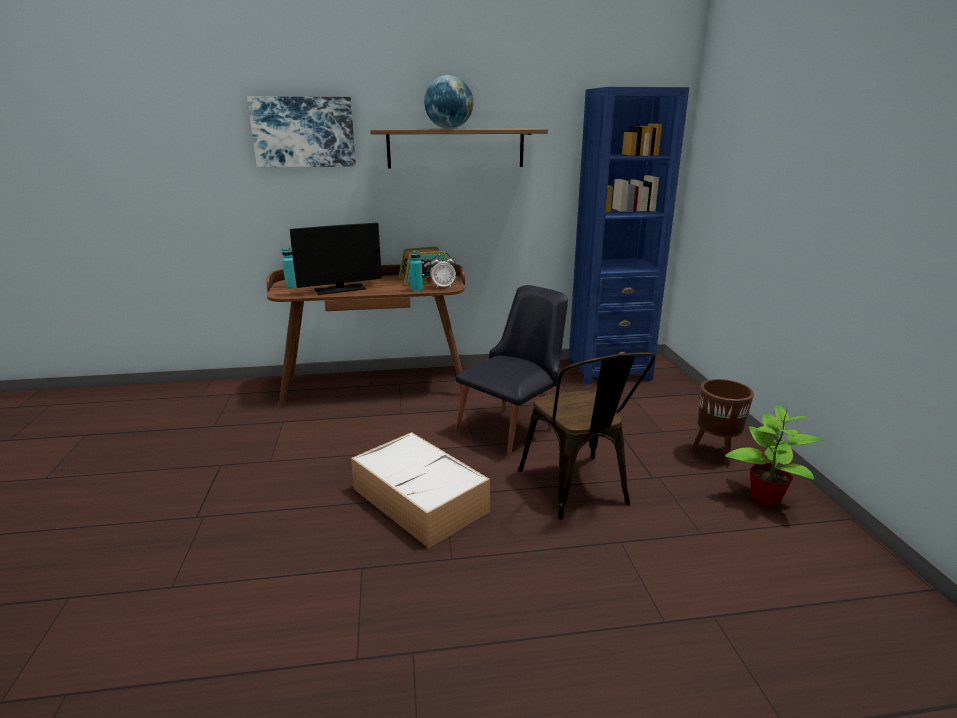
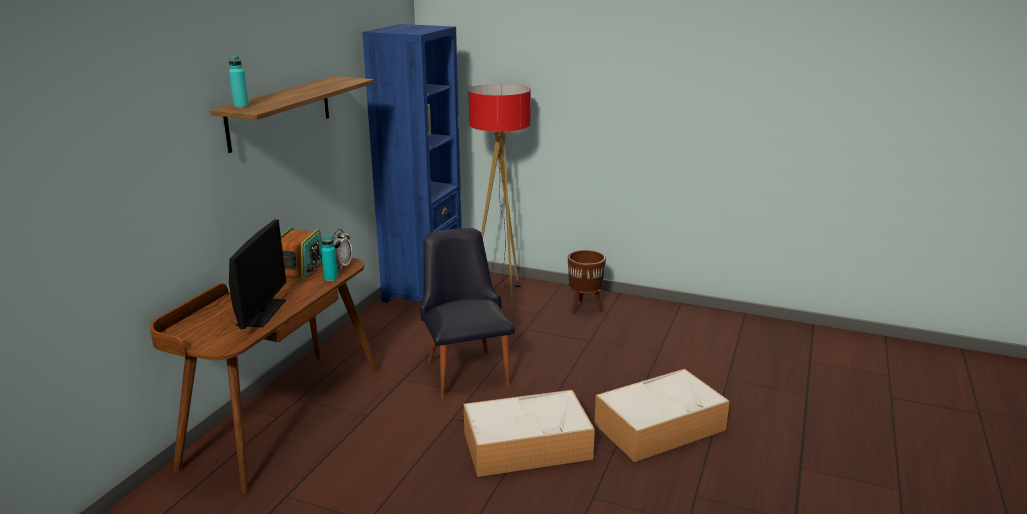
camera: 60 degrees left, 0 degrees up
picture [247,96,356,167] -> none
turquoise bottle [282,248,297,288] -> turquoise bottle moved to [229,56,249,108]
globe [424,75,474,129] -> none
brown chair [518,352,656,520] -> none
potted plant [725,404,824,506] -> none
none -> floor lamp [469,84,531,301]
none -> storage box [594,369,730,462]

